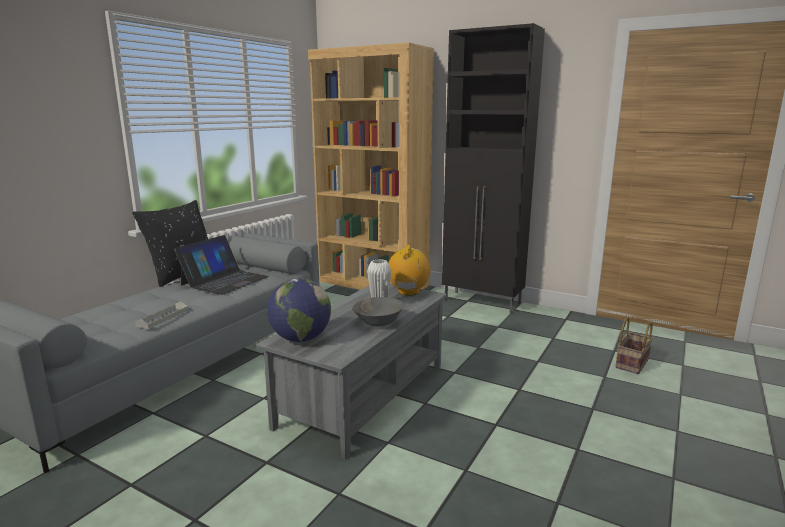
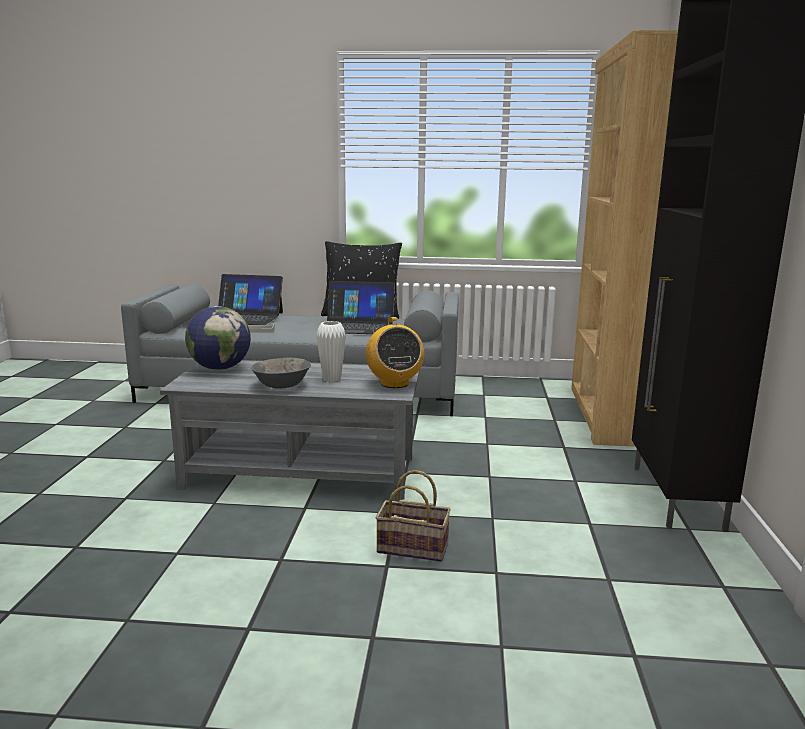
camera: 65 degrees right, 0 degrees up
radio [388,244,431,296] -> radio turned 90 degrees clockwise [366,317,424,388]
basket [615,317,653,374] -> basket moved to [376,470,451,562]
none -> laptop [218,274,283,325]

